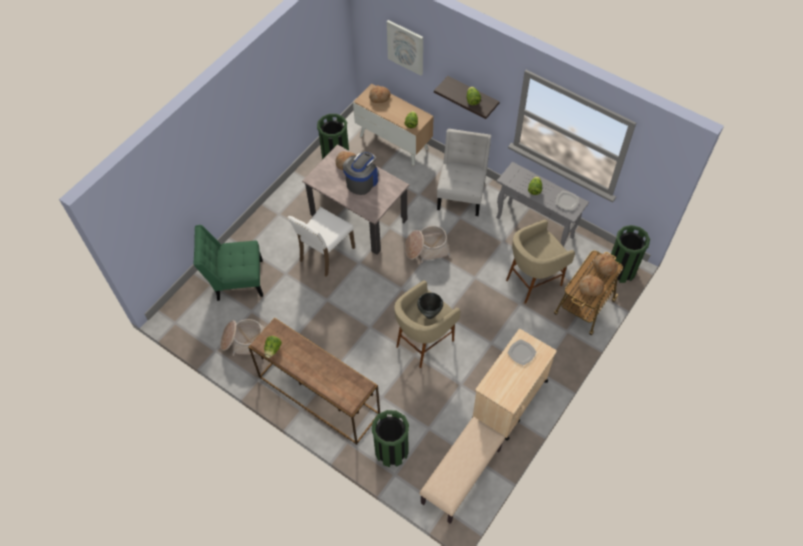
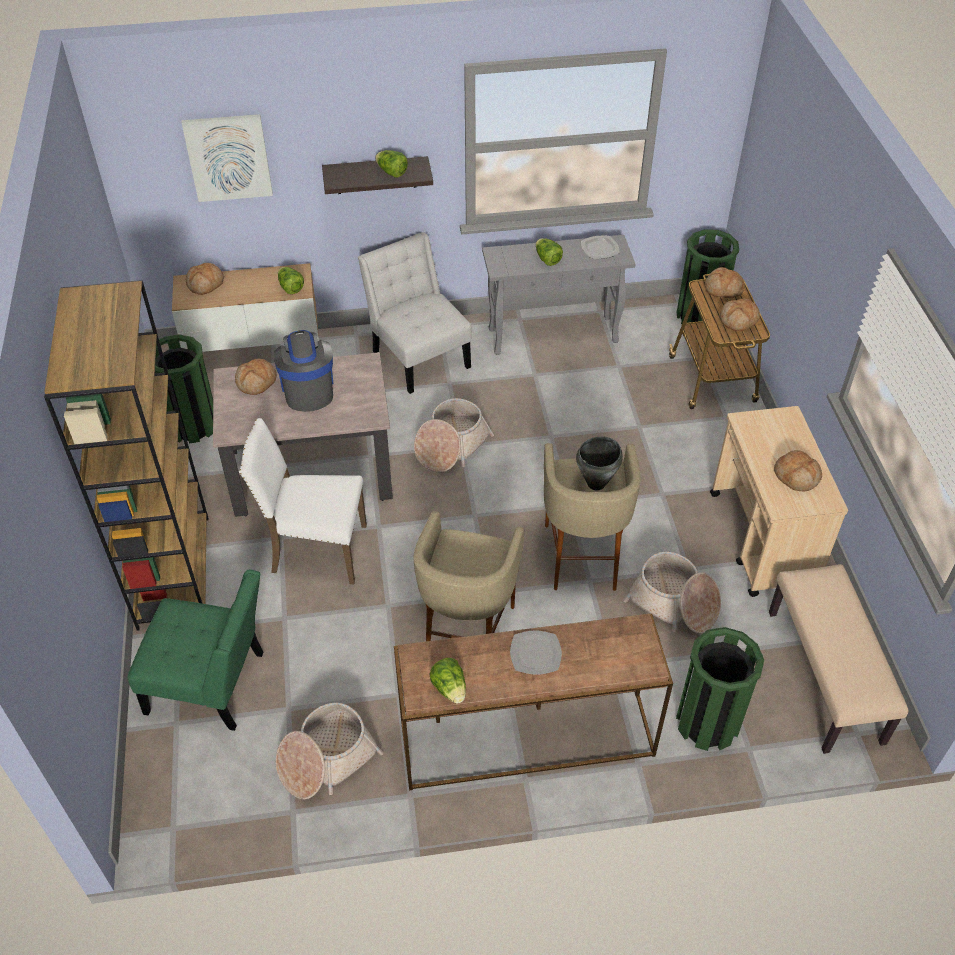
camera: 45 degrees left, 10 degrees down
green chair [194,225,263,301] -> green chair turned 120 degrees counterclockwise [128,569,264,731]
white chair [287,207,355,277] -> white chair turned 105 degrees clockwise [239,418,367,584]
beige stool [506,220,575,304] -> beige stool moved to [414,511,524,641]
plate [507,339,536,365] -> plate moved to [510,630,562,675]
none -> brown bookcase [44,280,209,631]
none -> basket [623,552,721,633]
none -> bread [774,450,822,491]

